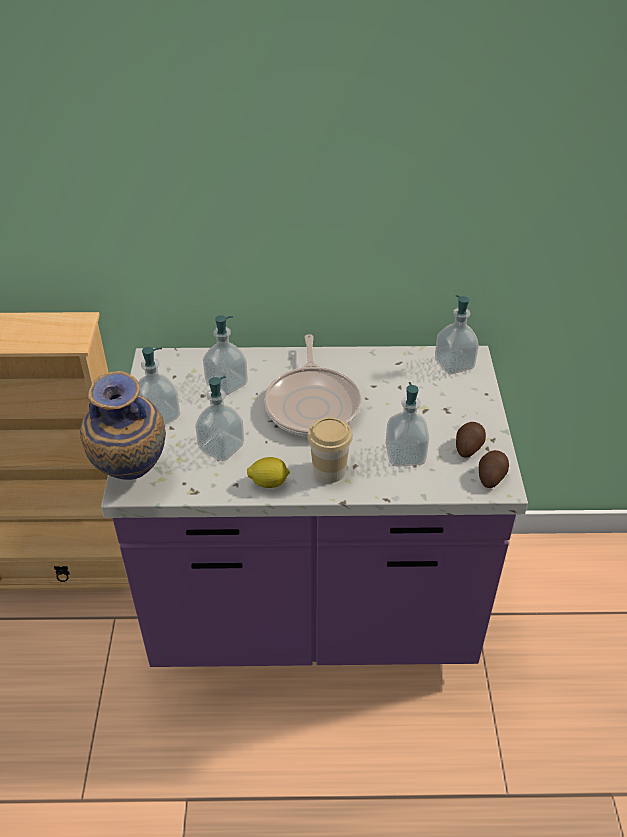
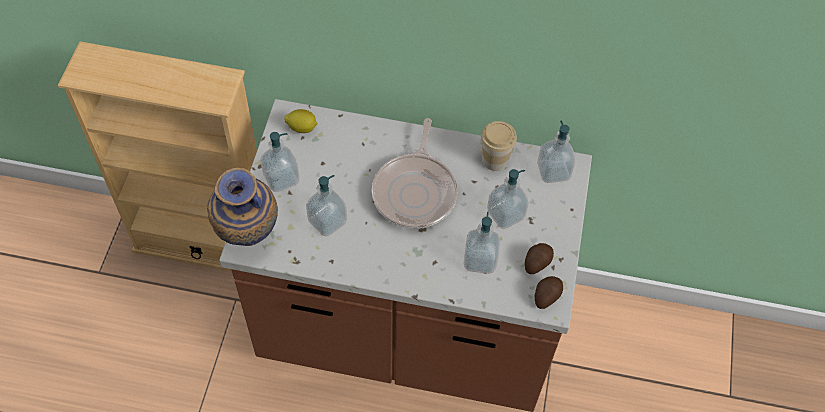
camera: 10 degrees right, 15 degrees up
purple counter [101,346,528,667] -> brown counter [219,99,592,412]
soap dispenser [203,315,248,395] -> soap dispenser moved to [487,169,529,229]
lemon [247,457,290,488] -> lemon moved to [284,109,318,133]
cup [307,417,353,483] -> cup moved to [481,121,517,171]

